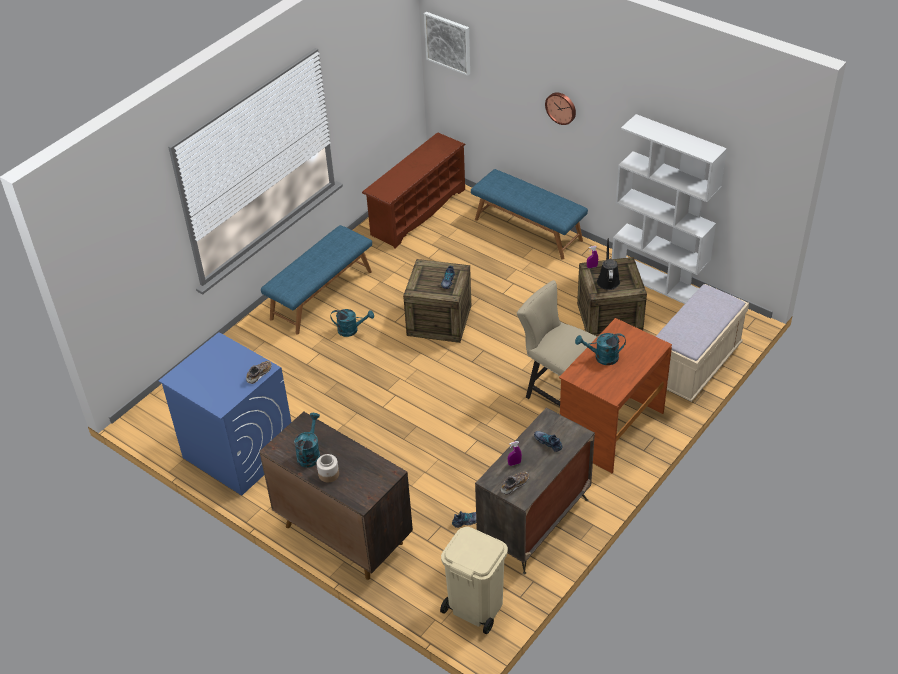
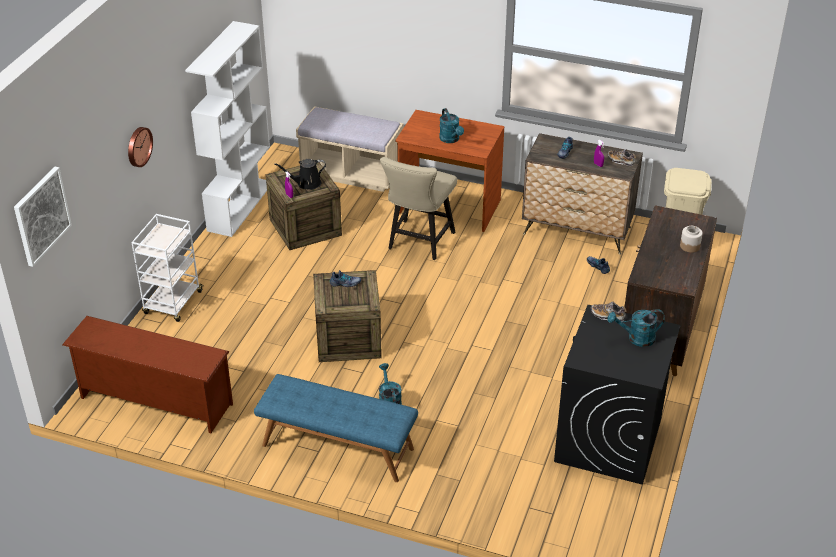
camera: 110 degrees left, 5 degrees down
blue washing machine [159,332,291,496] -> black washing machine [554,305,681,485]
turquoise watering can [294,413,320,468] -> turquoise watering can moved to [608,309,665,347]
blue bench [471,169,588,260] -> white cart [131,214,203,322]

